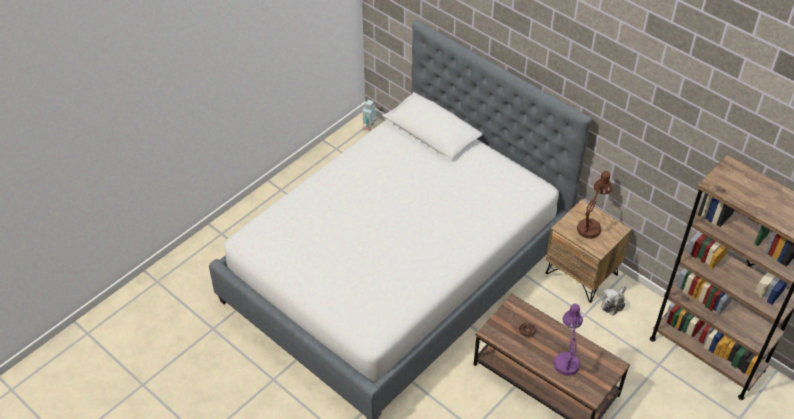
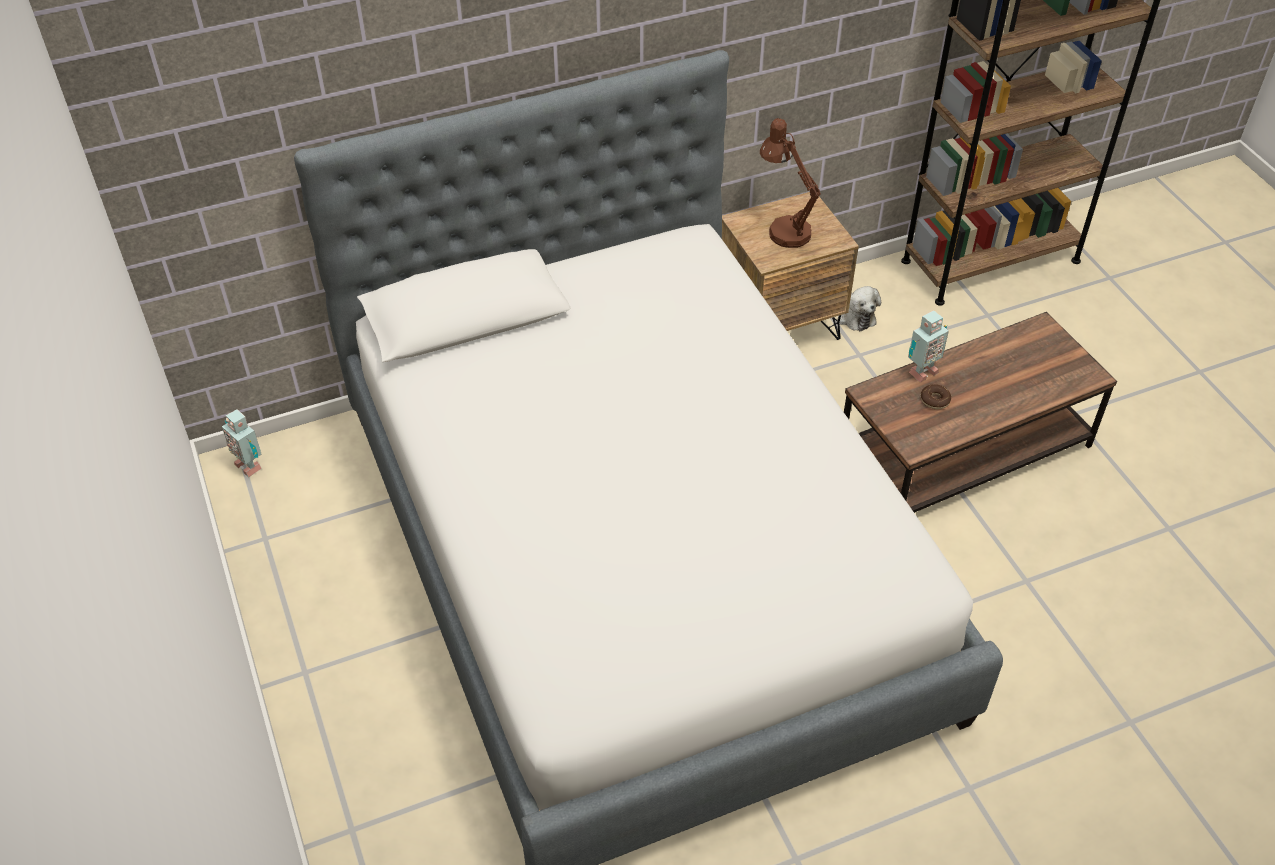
camera: 65 degrees left, 0 degrees up
purple table lamp [554,304,583,376] -> none
none -> toy robot [908,310,949,383]

